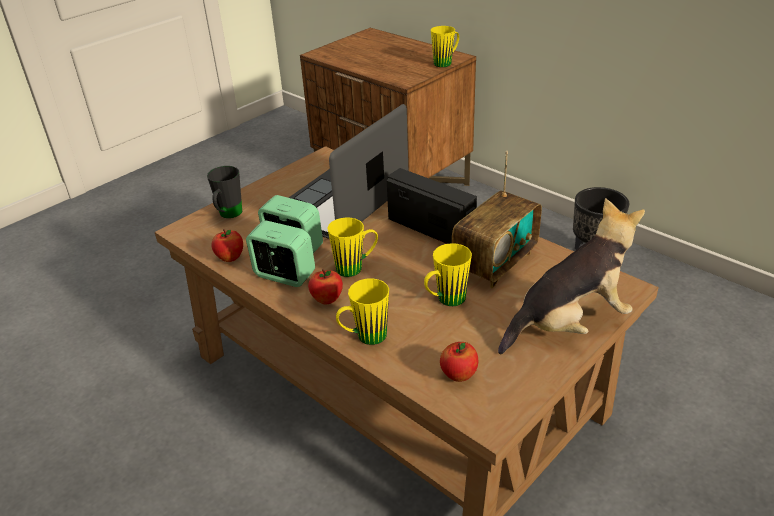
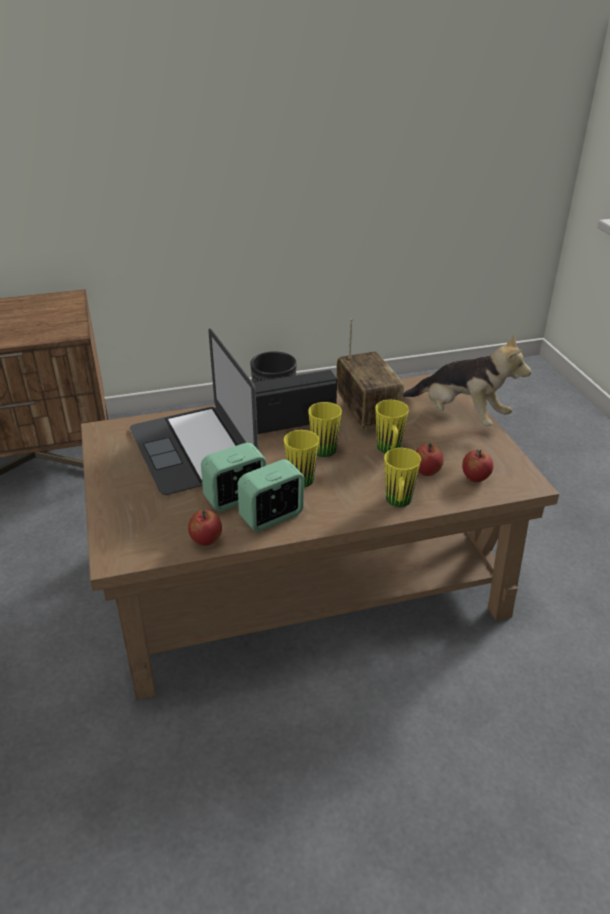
camera: 60 degrees left, 0 degrees up
black mug [207,166,242,218] -> none
apple [308,269,343,304] -> apple moved to [416,443,444,476]
yellow mug [431,26,459,67] -> yellow mug moved to [308,402,342,457]
plush toy [498,198,645,354] -> plush toy turned 120 degrees clockwise [403,333,531,426]

